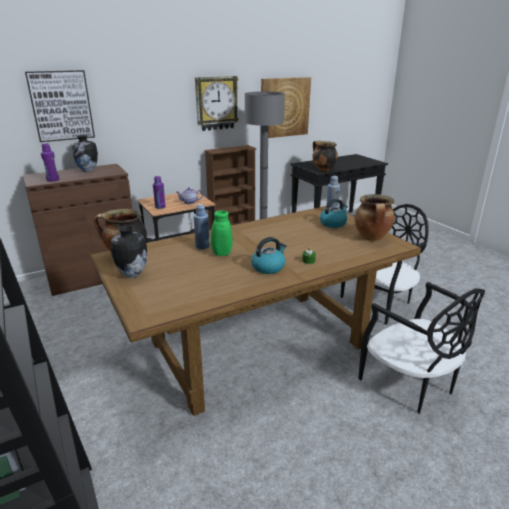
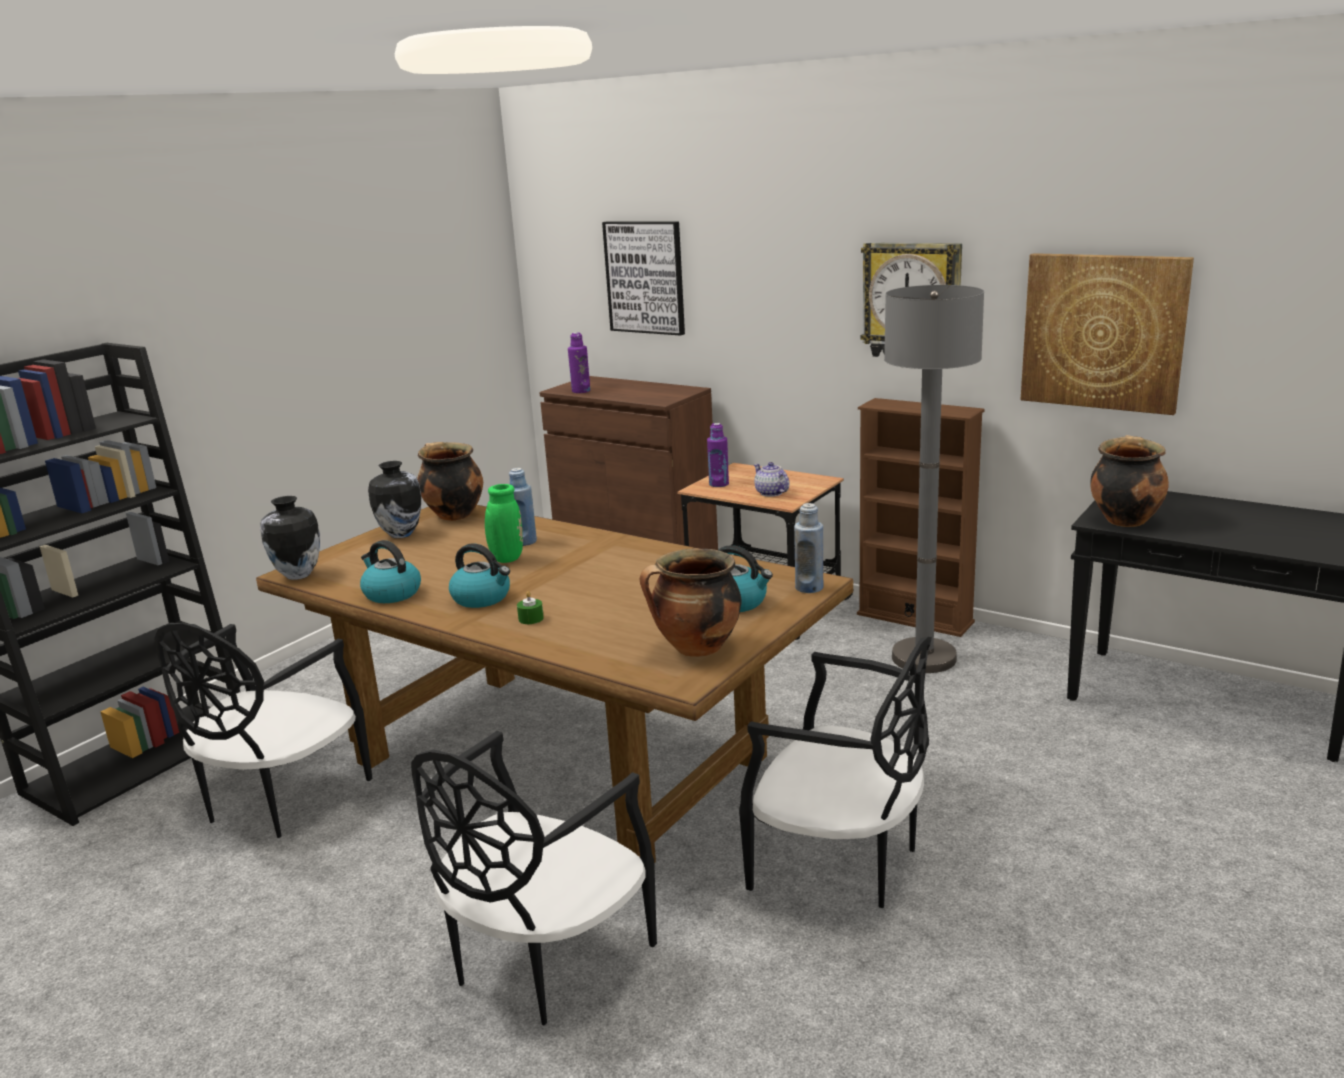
camera: 65 degrees right, 5 degrees down
vase [72,135,98,172] -> vase moved to [260,496,320,580]
none -> black chair [154,623,373,838]
none -> kettle [360,540,421,603]

